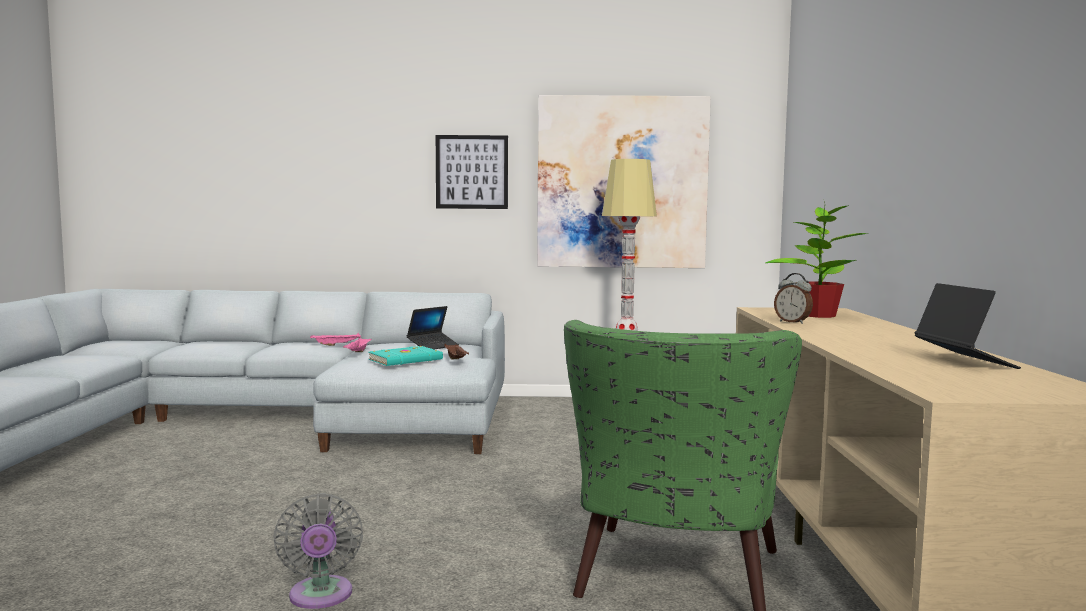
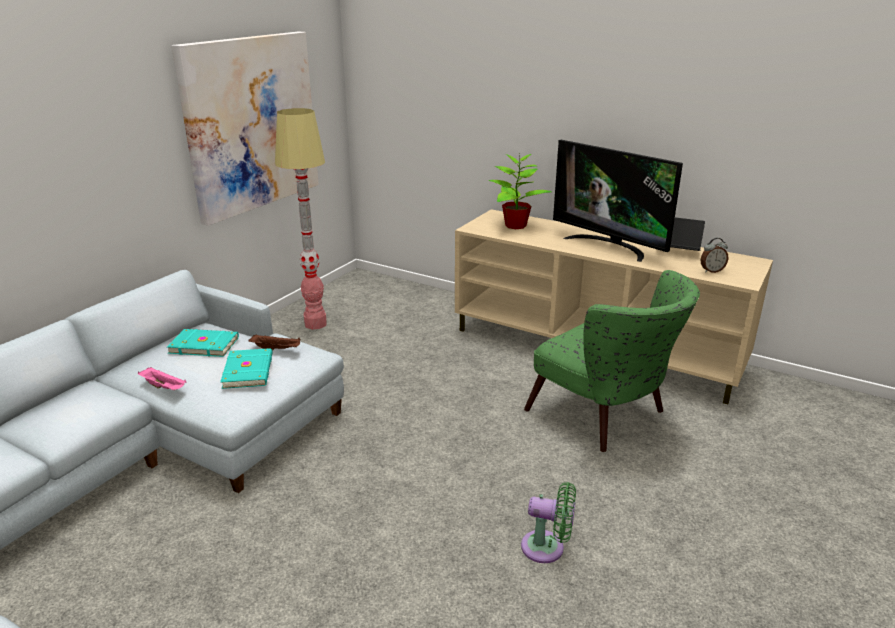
camera: 60 degrees left, 20 degrees up
grey fan [273,493,363,609] -> green fan [521,482,576,563]
pink tray [310,333,361,346] -> none
laptop [407,306,459,349] -> turquoise book [167,329,239,357]
picture [436,135,508,209] -> none
alarm clock [774,273,813,324] -> alarm clock moved to [701,238,728,273]
none -> television [553,140,683,262]

